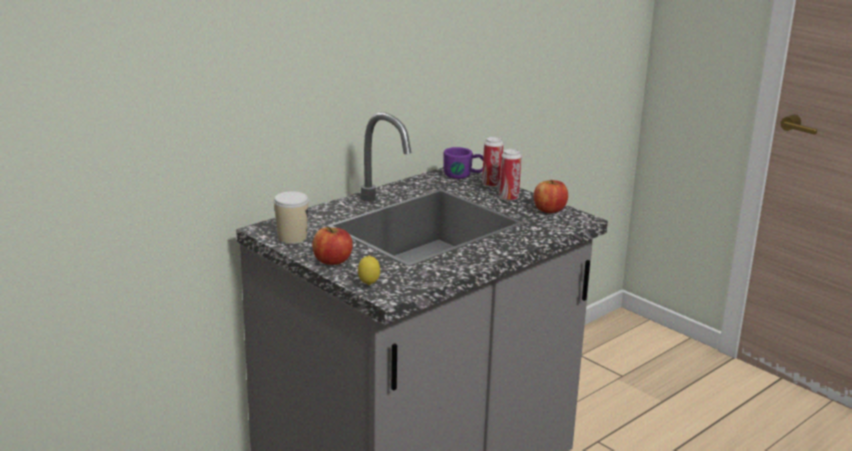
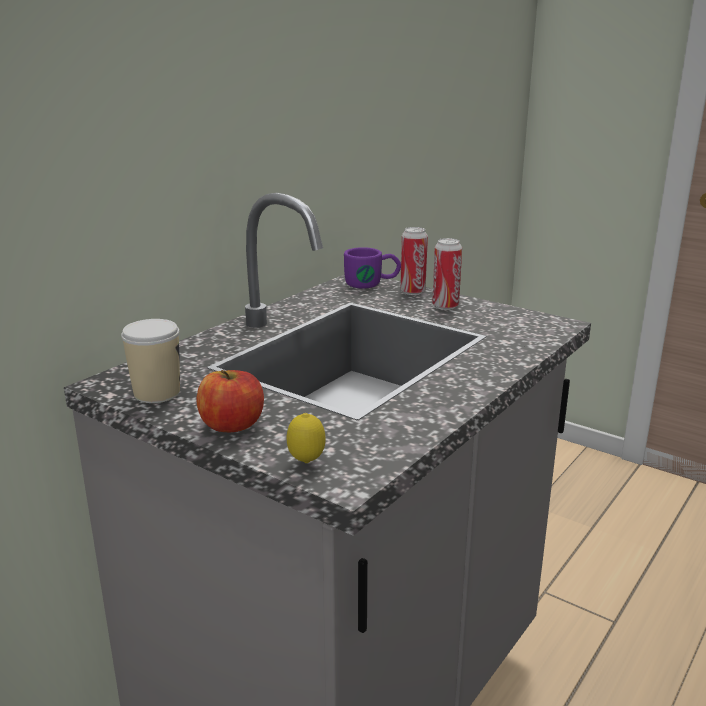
camera: 10 degrees left, 0 degrees up
apple [534,180,568,213] -> none

